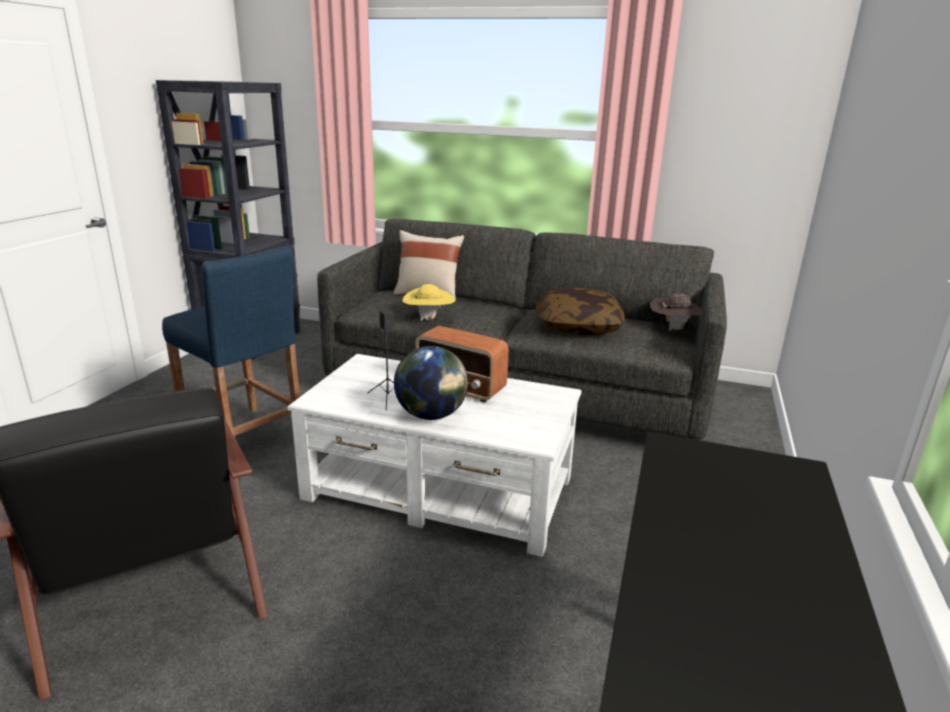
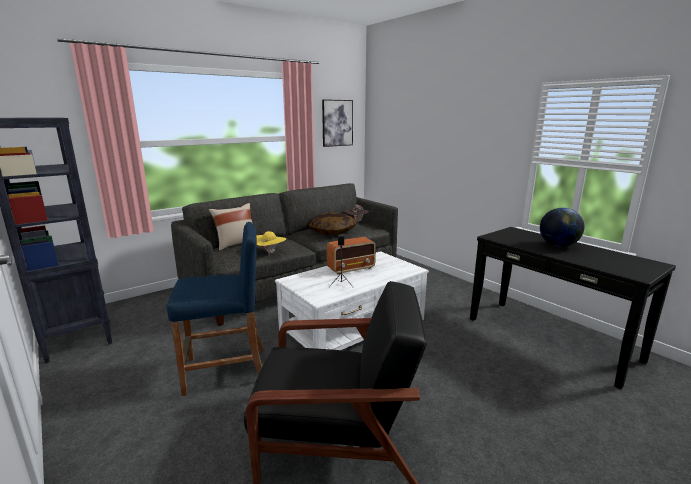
camera: 55 degrees left, 5 degrees down
globe [394,346,468,420] -> globe moved to [540,208,584,247]
none -> picture [322,99,353,147]

